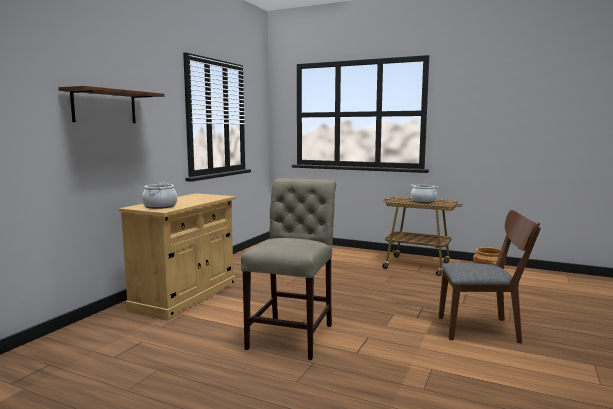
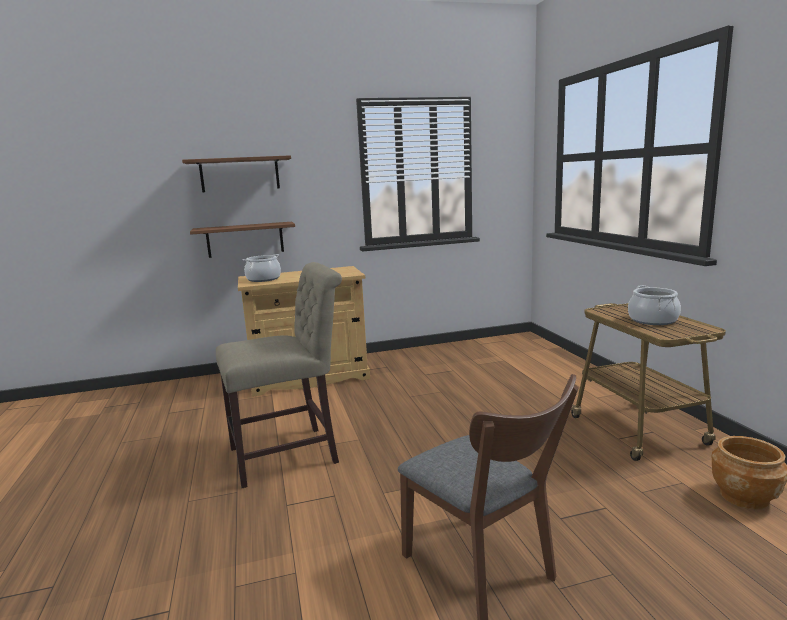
camera: 50 degrees right, 5 degrees up
none -> shelf [190,222,295,258]

